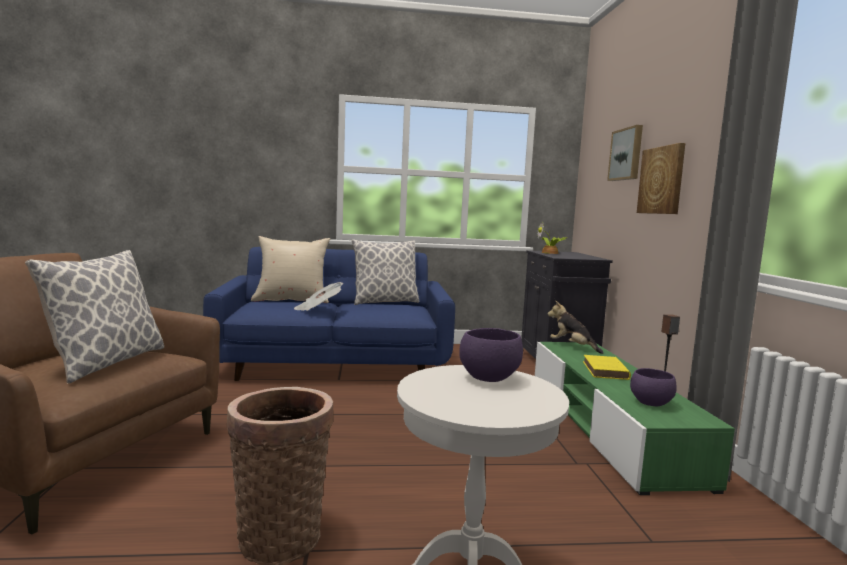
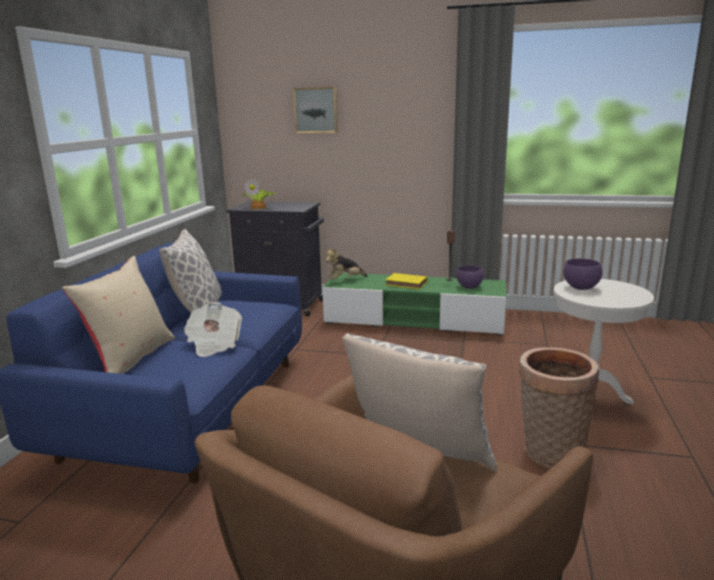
camera: 70 degrees left, 10 degrees up
picture [637,143,685,214] -> none

